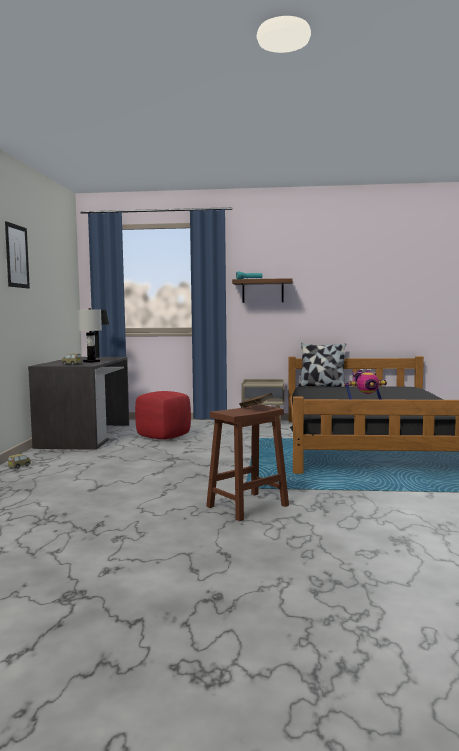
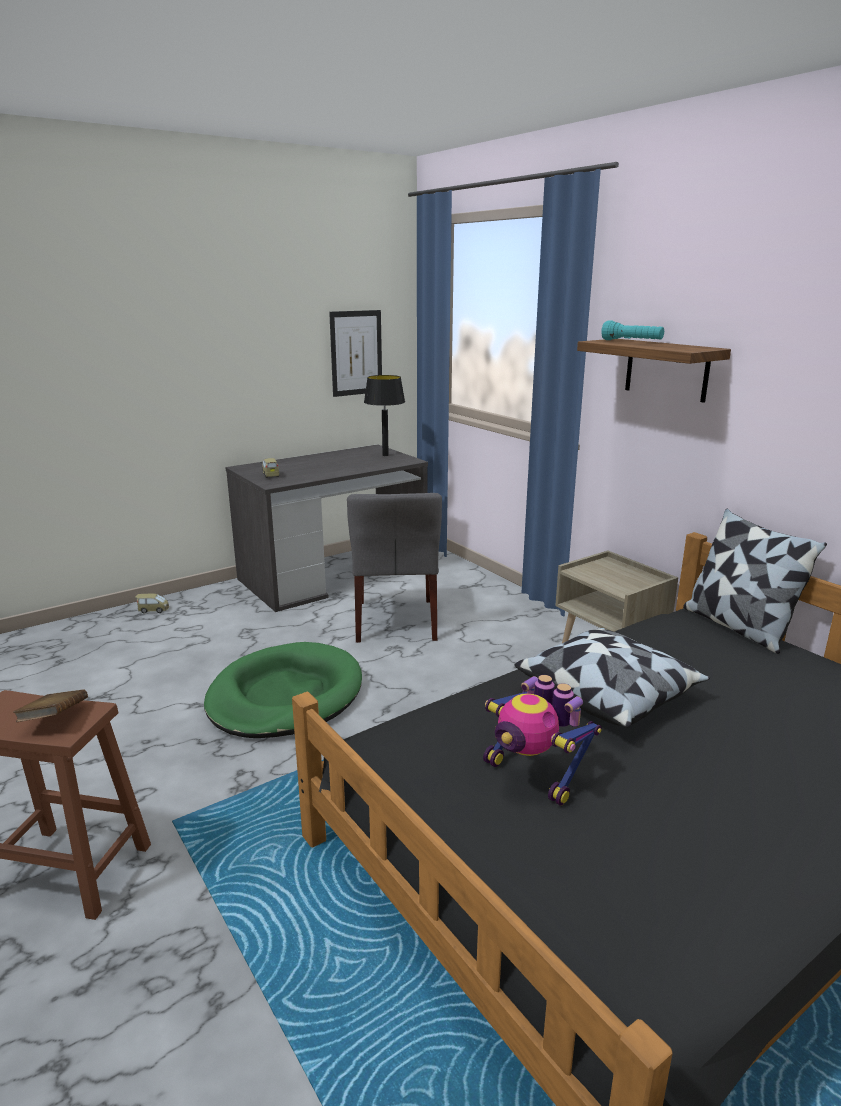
camera: 50 degrees right, 15 degrees up
picture [5,221,30,288] -> picture moved to [329,310,382,397]
white table lamp [78,308,102,363] -> none
red ottoman [135,391,191,439] -> grey chair [347,493,442,643]
none -> green dog bed [204,642,362,738]
none -> pillow [515,628,710,728]

